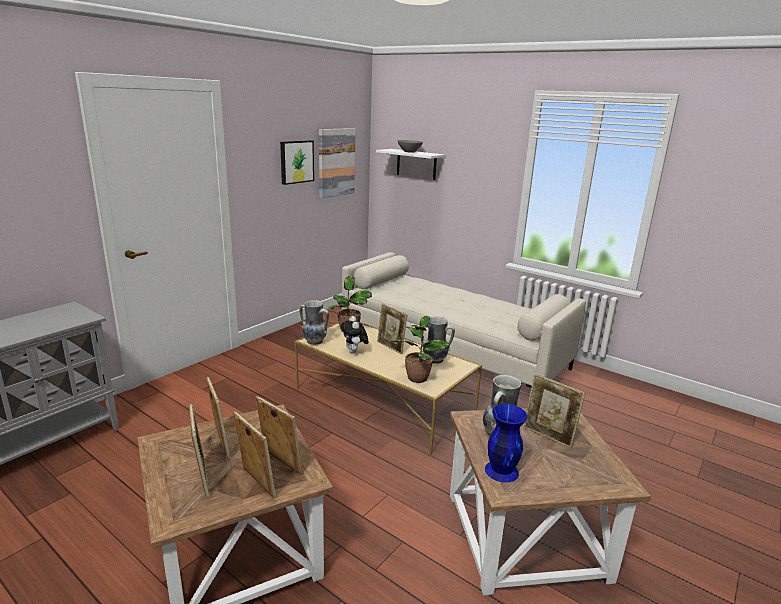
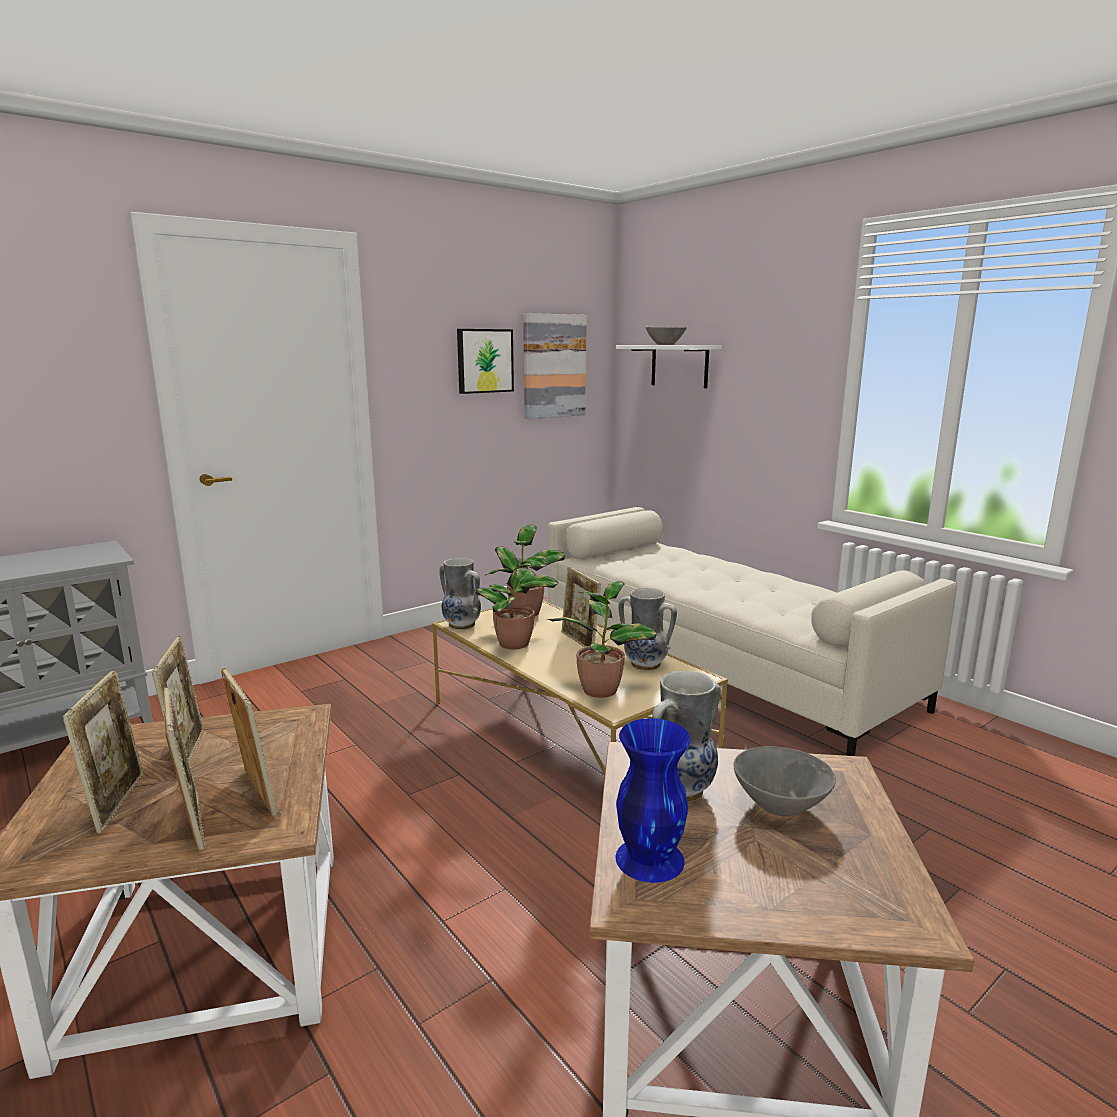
camera: 15 degrees right, 5 degrees down
plush toy [341,316,368,353] -> potted plant [476,546,559,650]
picture frame [523,374,585,448] -> grey bowl [734,746,836,816]

